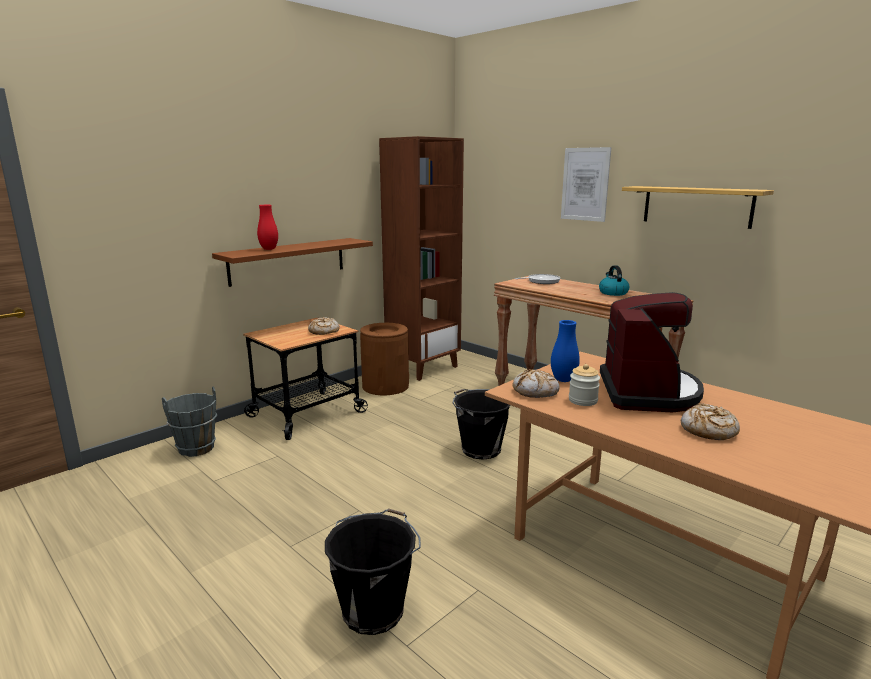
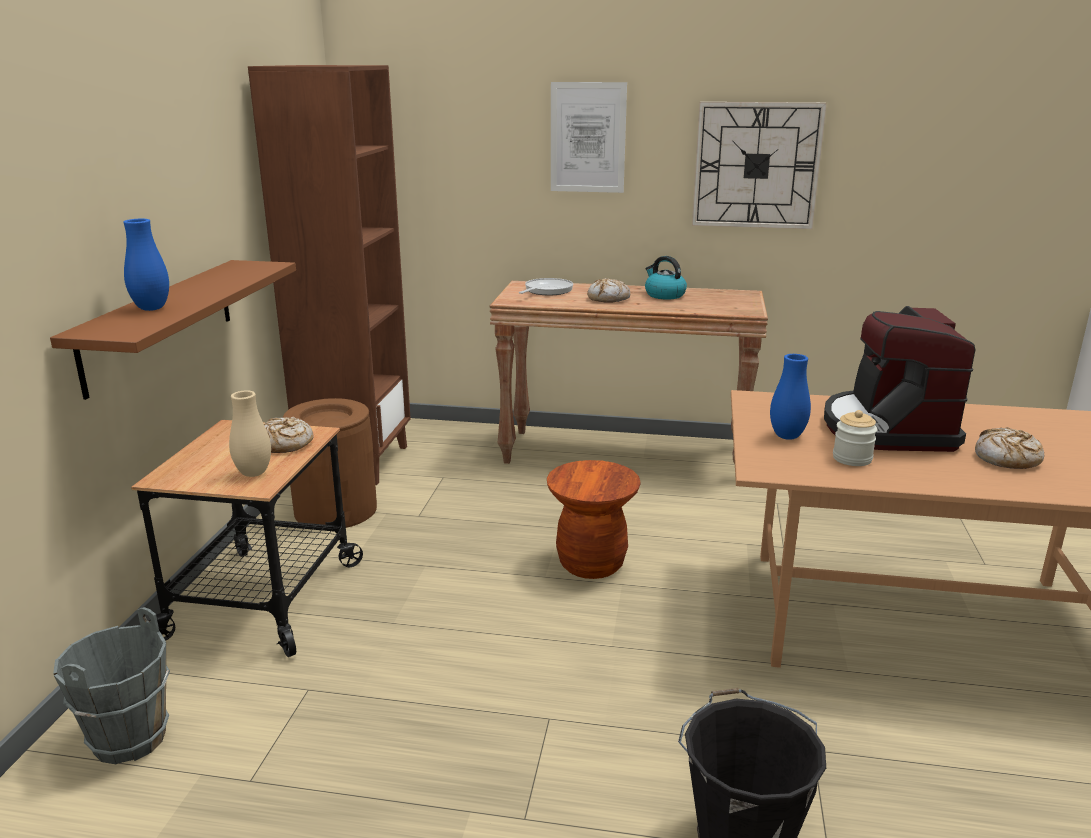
camera: 35 degrees left, 5 degrees up
red vase [257,205,278,250] -> blue vase [123,219,169,311]
black bucket [453,389,511,459] -> brown stool [547,460,641,579]
bread [513,369,560,398] -> bread moved to [587,278,630,303]
coffee machine [600,292,704,412] -> coffee machine turned 150 degrees counterclockwise [824,306,975,452]
shelf [622,186,774,229] -> wall clock [692,102,827,229]
none -> beige vase [229,391,271,477]

